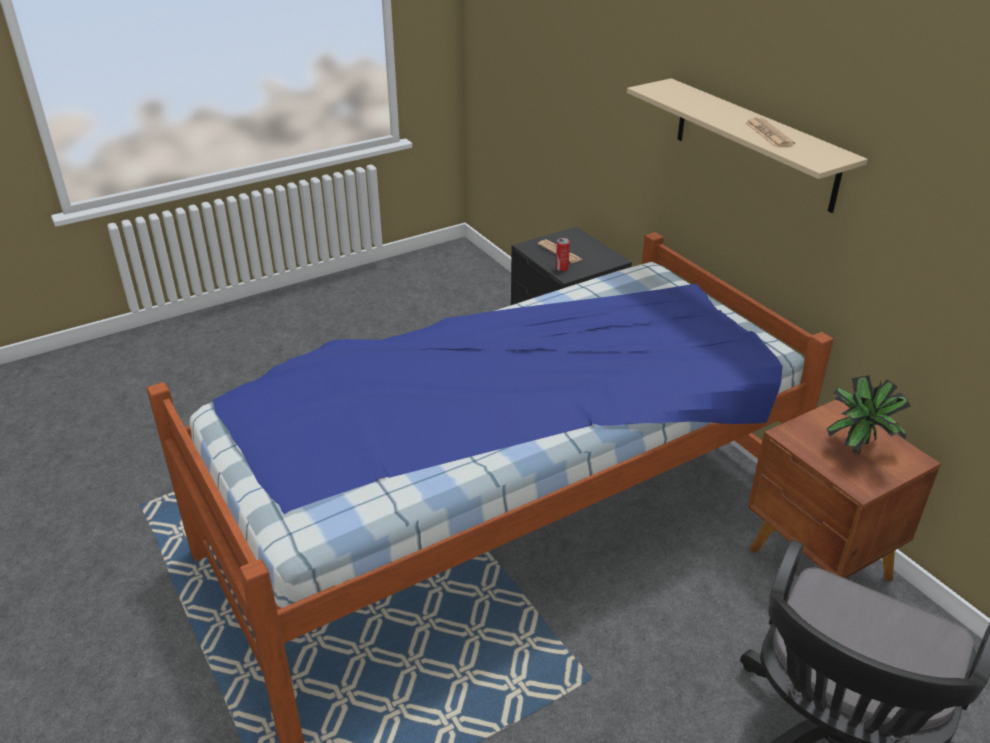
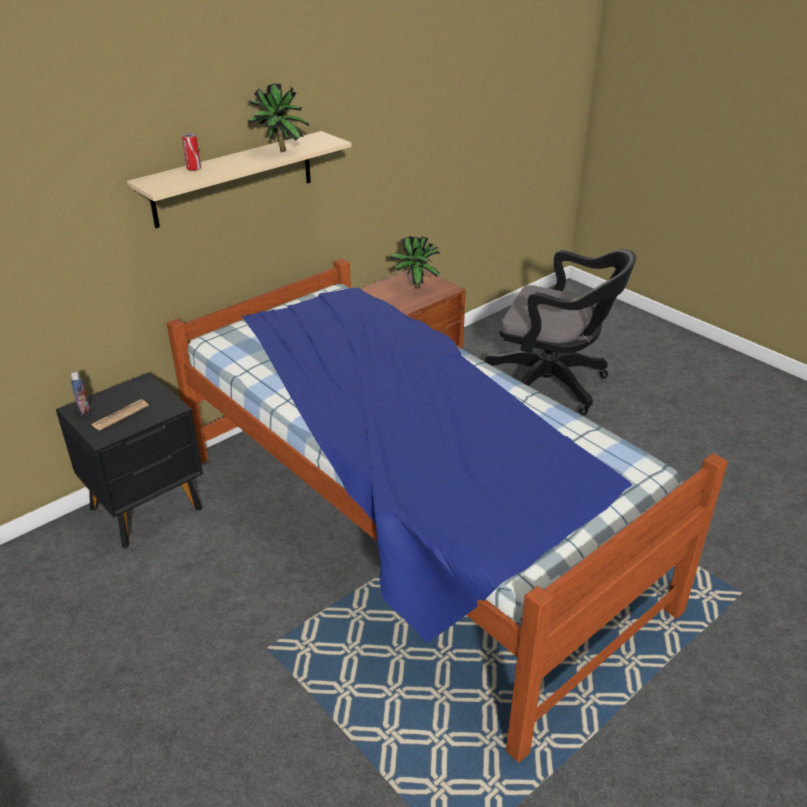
camera: 100 degrees left, 0 degrees up
can [556,238,570,271] -> can moved to [182,133,201,171]
newspaper [745,117,795,147] -> potted plant [246,84,309,152]
none -> bottle [71,372,90,416]

